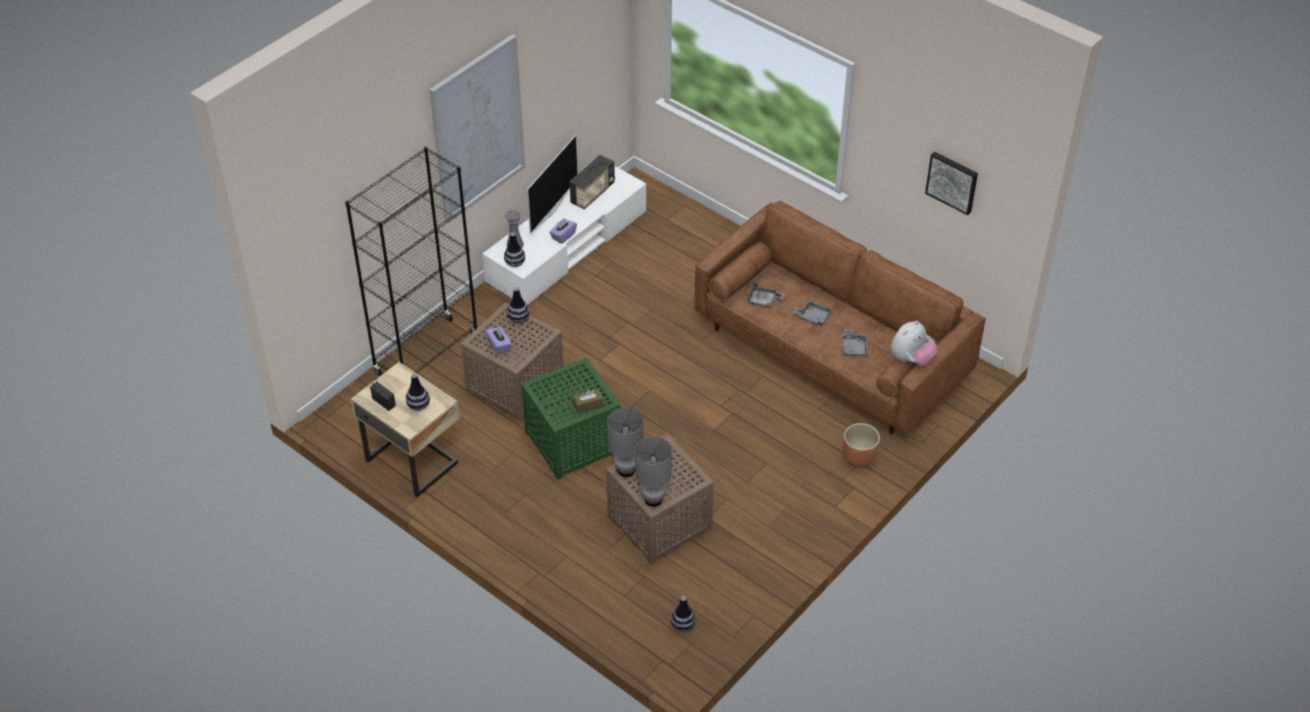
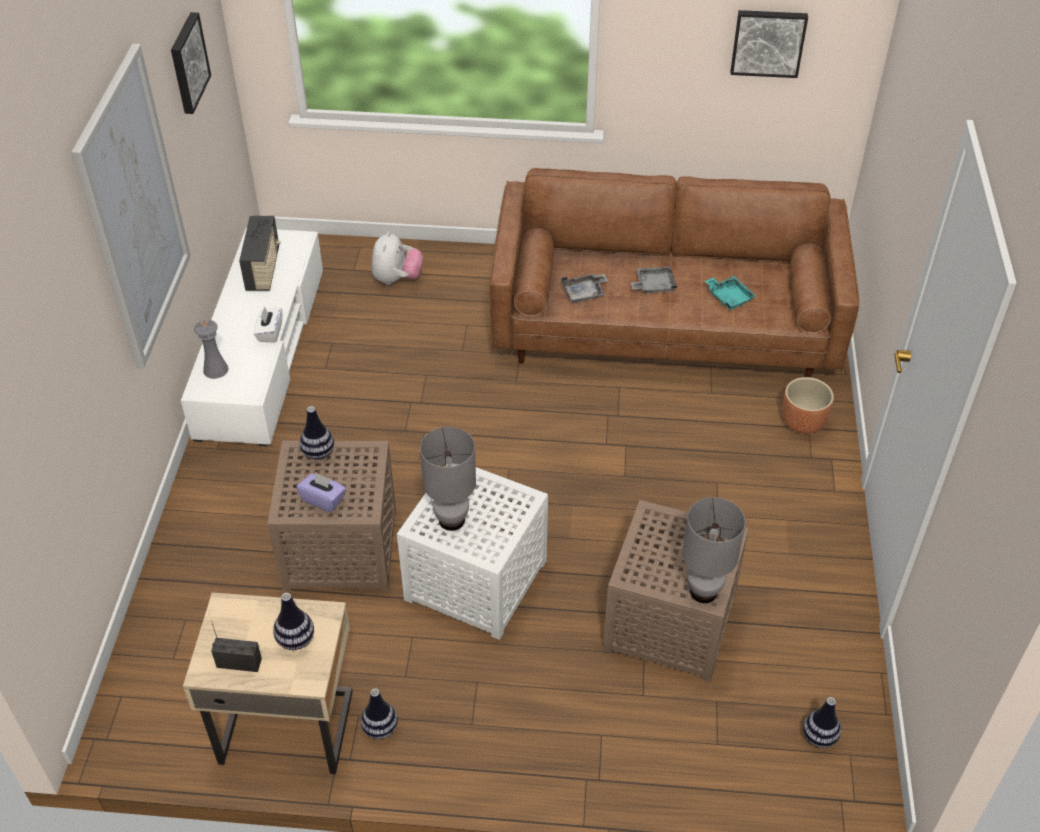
camera: 35 degrees left, 0 degrees up
black bookcase [345,146,477,376] -> none
vase [504,232,525,267] -> vase moved to [361,688,398,739]
green side table [521,358,622,480] -> white side table [397,464,548,640]
television [527,134,578,234] -> none
purple tissue box [549,218,577,244] -> white tissue box [254,306,282,343]
brown tissue box [573,388,603,413] -> none
grey table lamp [607,407,644,477] -> grey table lamp moved to [420,427,476,531]
grey tray [842,329,868,357] -> turquoise tray [705,276,757,310]
plush toy [891,321,938,367] -> plush toy moved to [372,231,423,285]
none -> picture [171,12,211,114]

